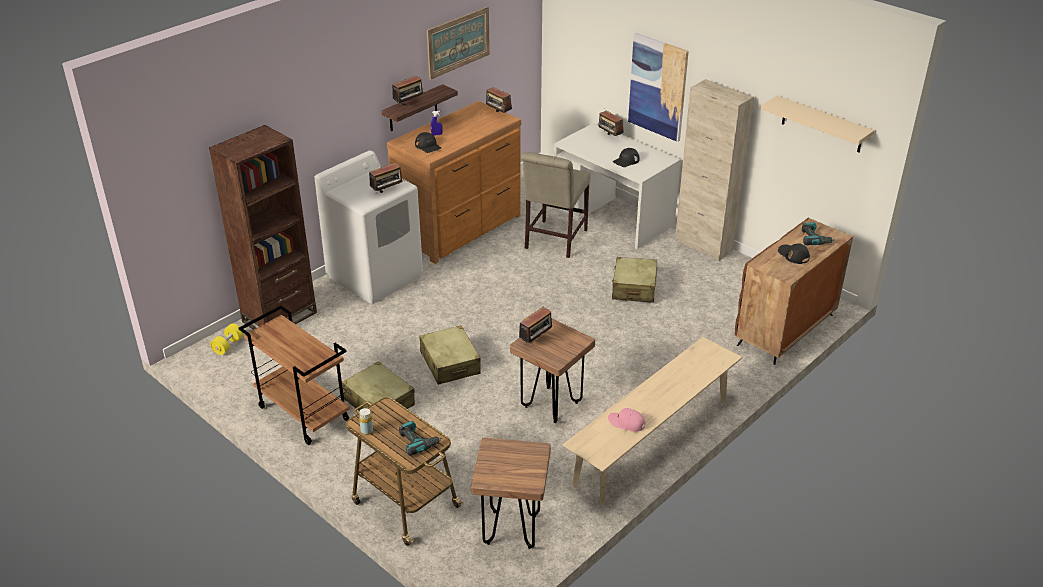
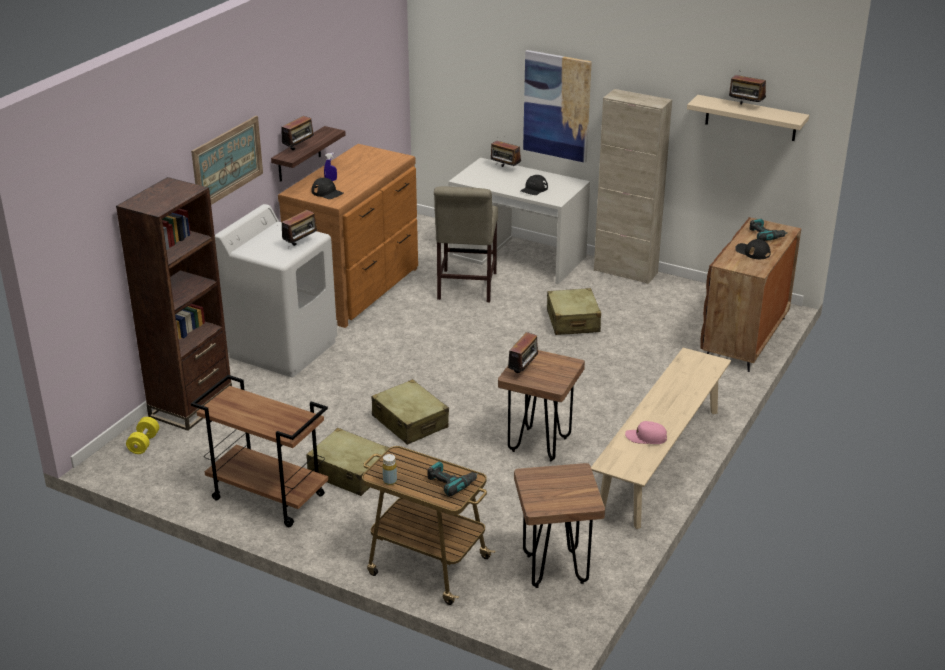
camera: 15 degrees left, 5 degrees down
picture [427,7,490,80] -> picture moved to [191,116,263,205]
radio [486,87,512,113] -> radio moved to [729,75,766,105]

